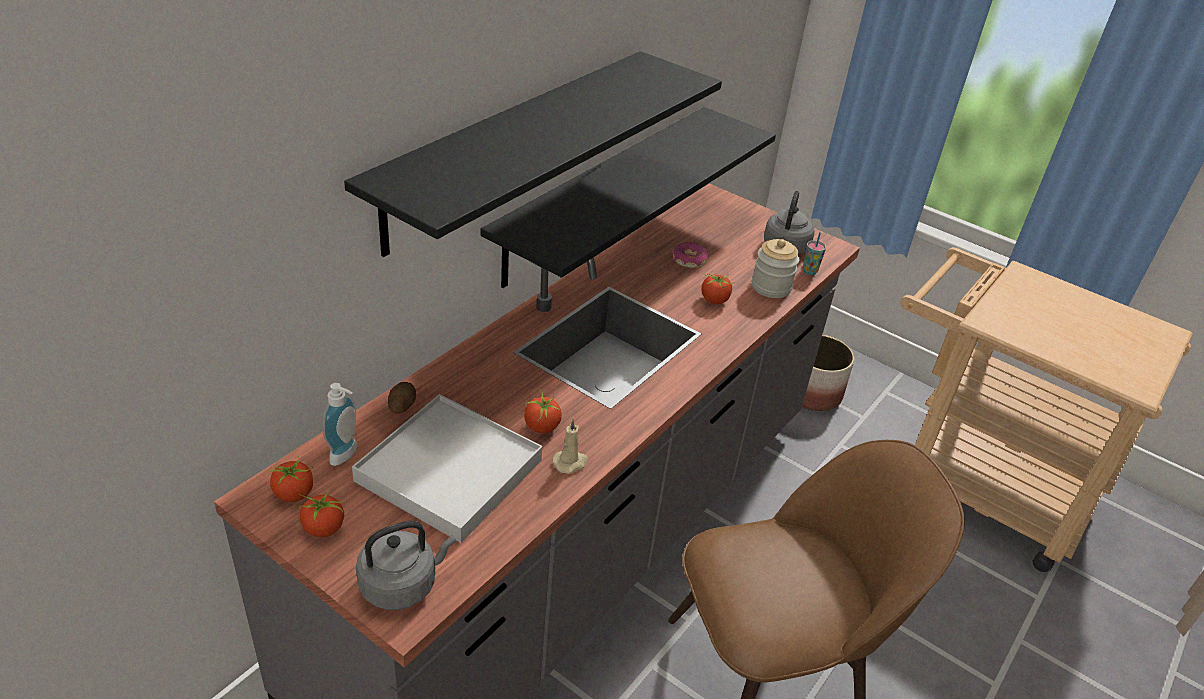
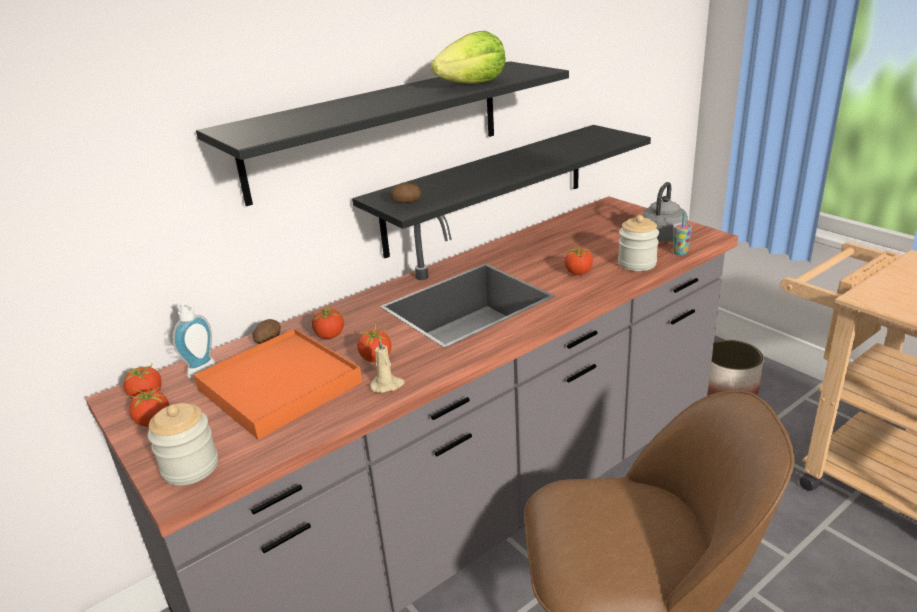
camera: 20 degrees right, 10 degrees down
white tray [352,394,542,543] -> orange tray [194,328,362,440]
grey kettle [356,521,456,610] -> jar [148,403,218,486]
donut [673,242,708,268] -> none
none -> tomato [312,305,344,339]
none -> potato [389,182,421,203]
none -> lettuce [431,31,506,84]

